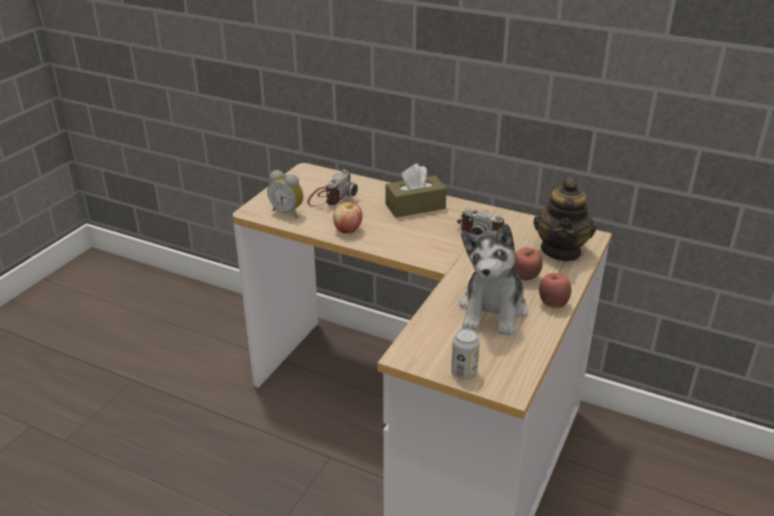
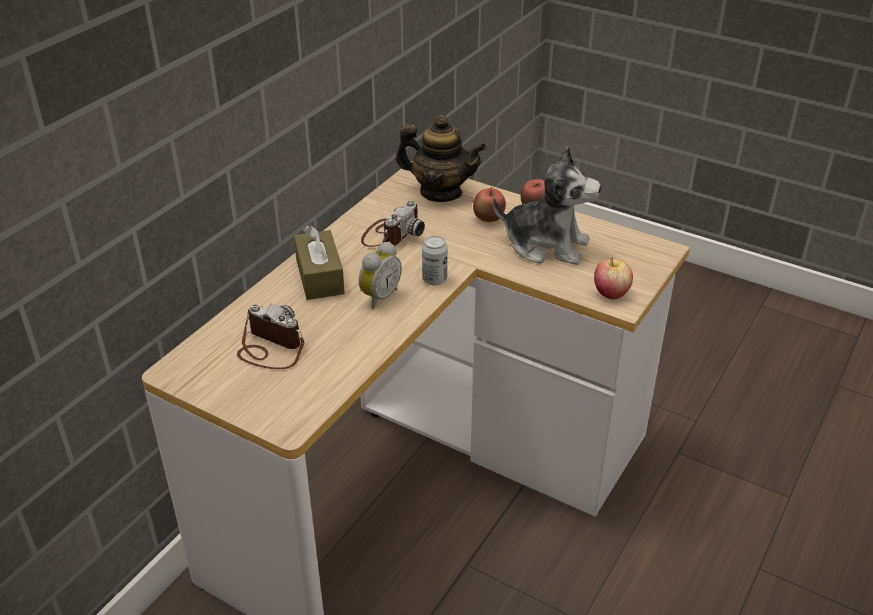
camera: 85 degrees left, 5 degrees up
alarm clock [267,170,303,218] -> alarm clock moved to [358,241,402,309]
apple [333,202,363,234] -> apple moved to [594,257,633,299]
can [451,329,480,379] -> can moved to [422,236,448,285]

